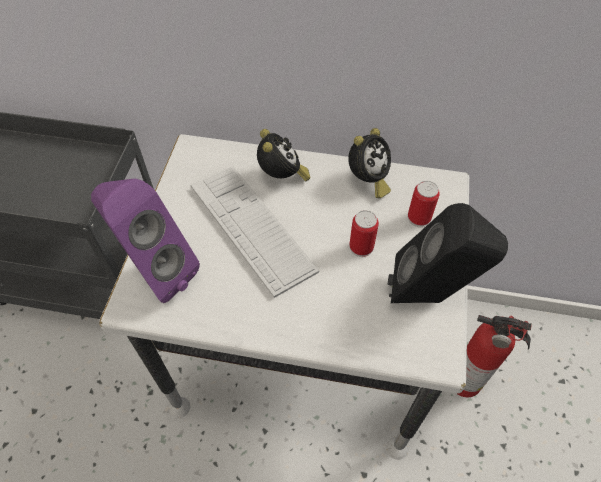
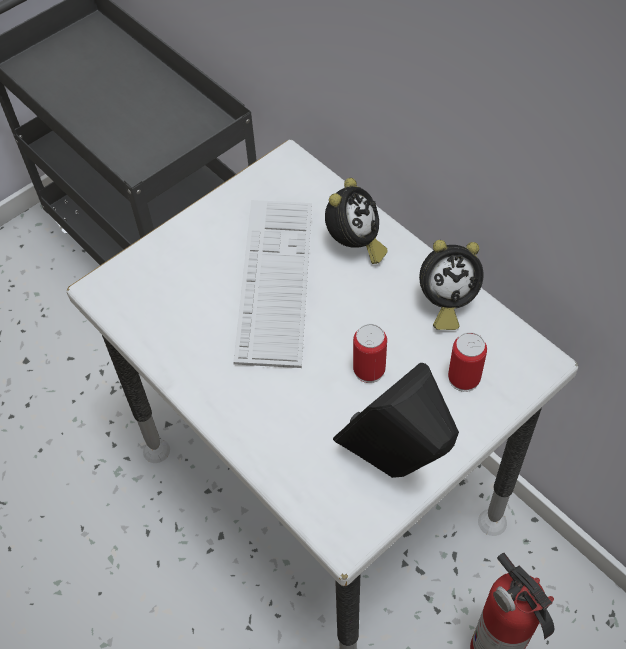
camera: 40 degrees right, 0 degrees up
purple speaker [91,178,200,303] -> none

